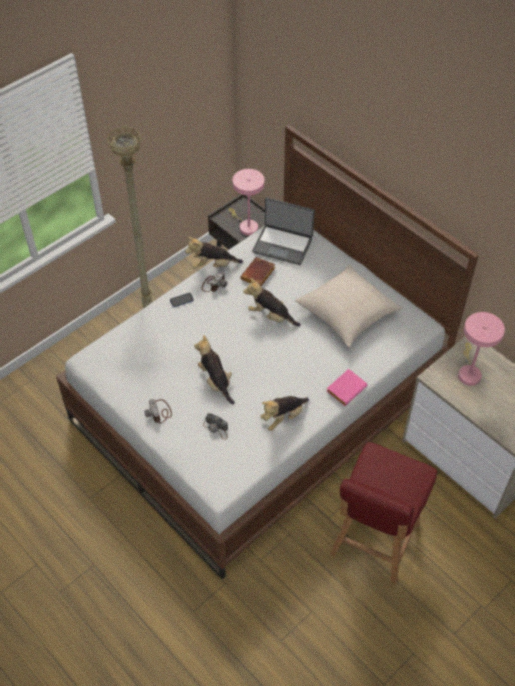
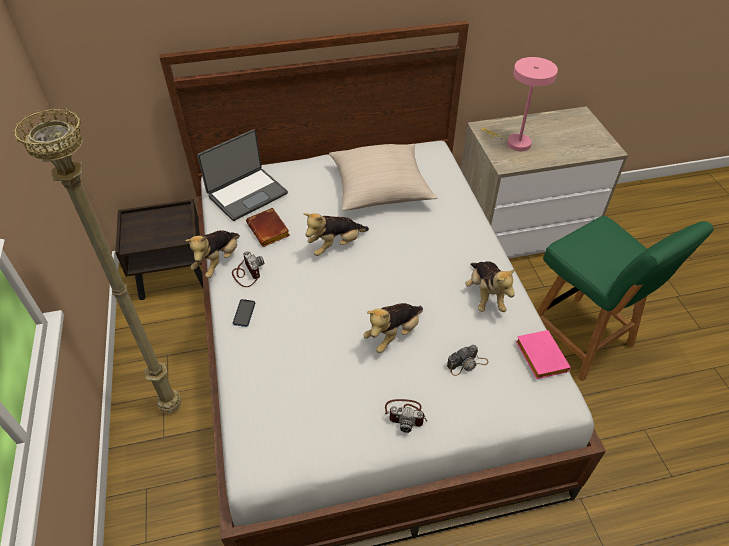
camera: 60 degrees left, 5 degrees down
plush toy [194,335,235,404] -> plush toy turned 45 degrees counterclockwise [363,303,423,353]
pink table lamp [229,169,265,236] -> none
pink book [327,369,367,406] -> pink book moved to [516,330,571,379]
red chair [330,442,437,584] -> green chair [537,216,714,381]

